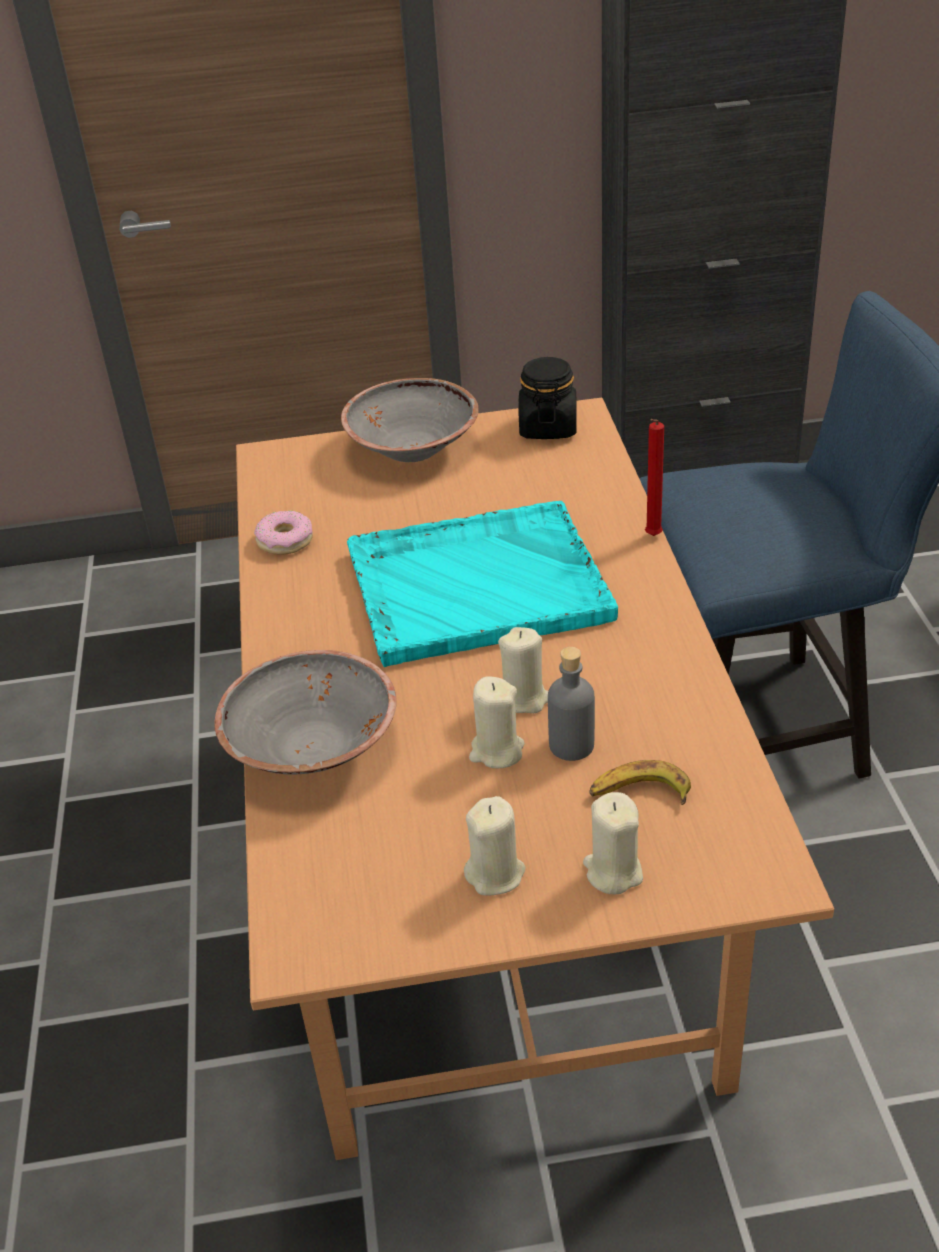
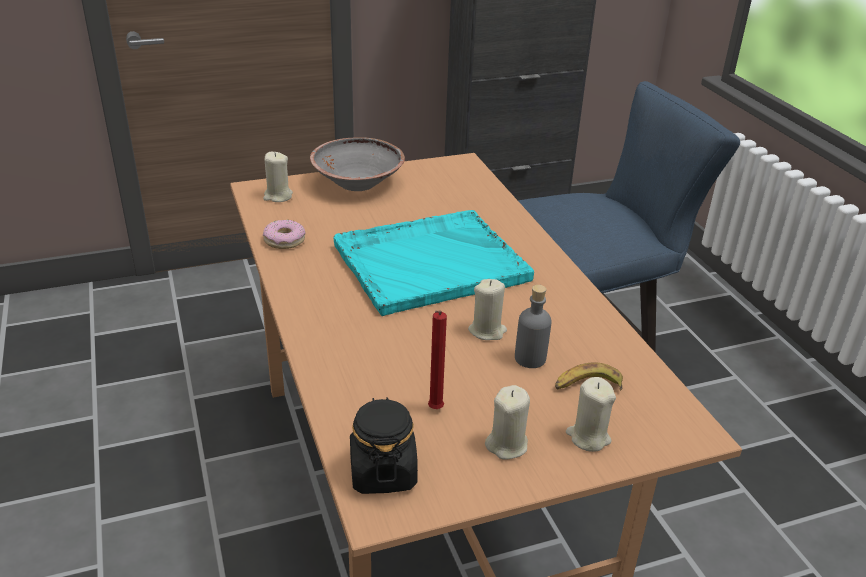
camera: 15 degrees left, 5 degrees down
grey bowl [214,650,397,774] -> none
beige candle [469,676,524,768] -> beige candle moved to [263,152,293,202]
black jar [519,357,577,439] -> black jar moved to [350,397,418,494]
red candle [645,419,664,536] -> red candle moved to [428,311,447,409]

